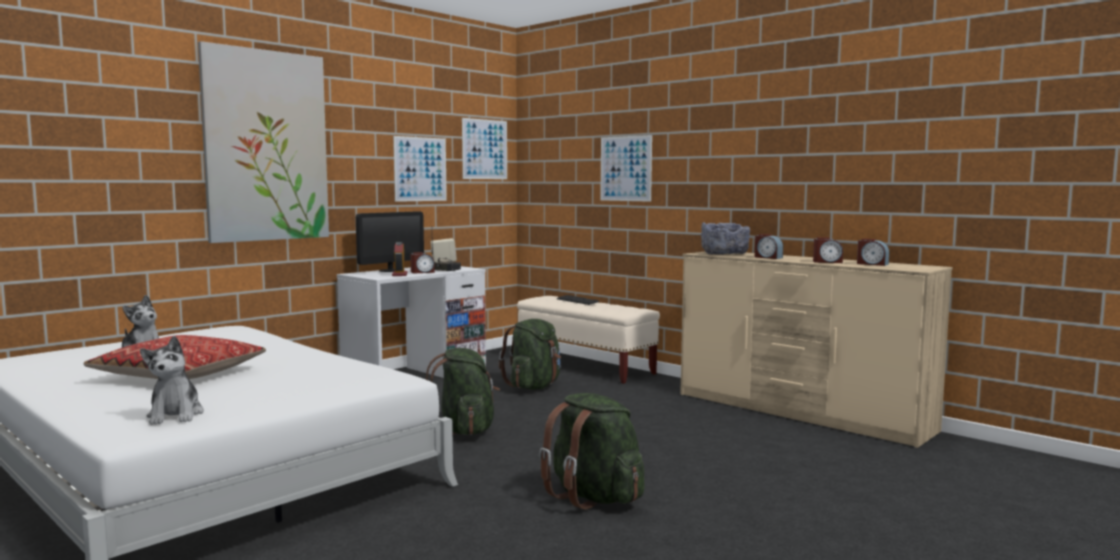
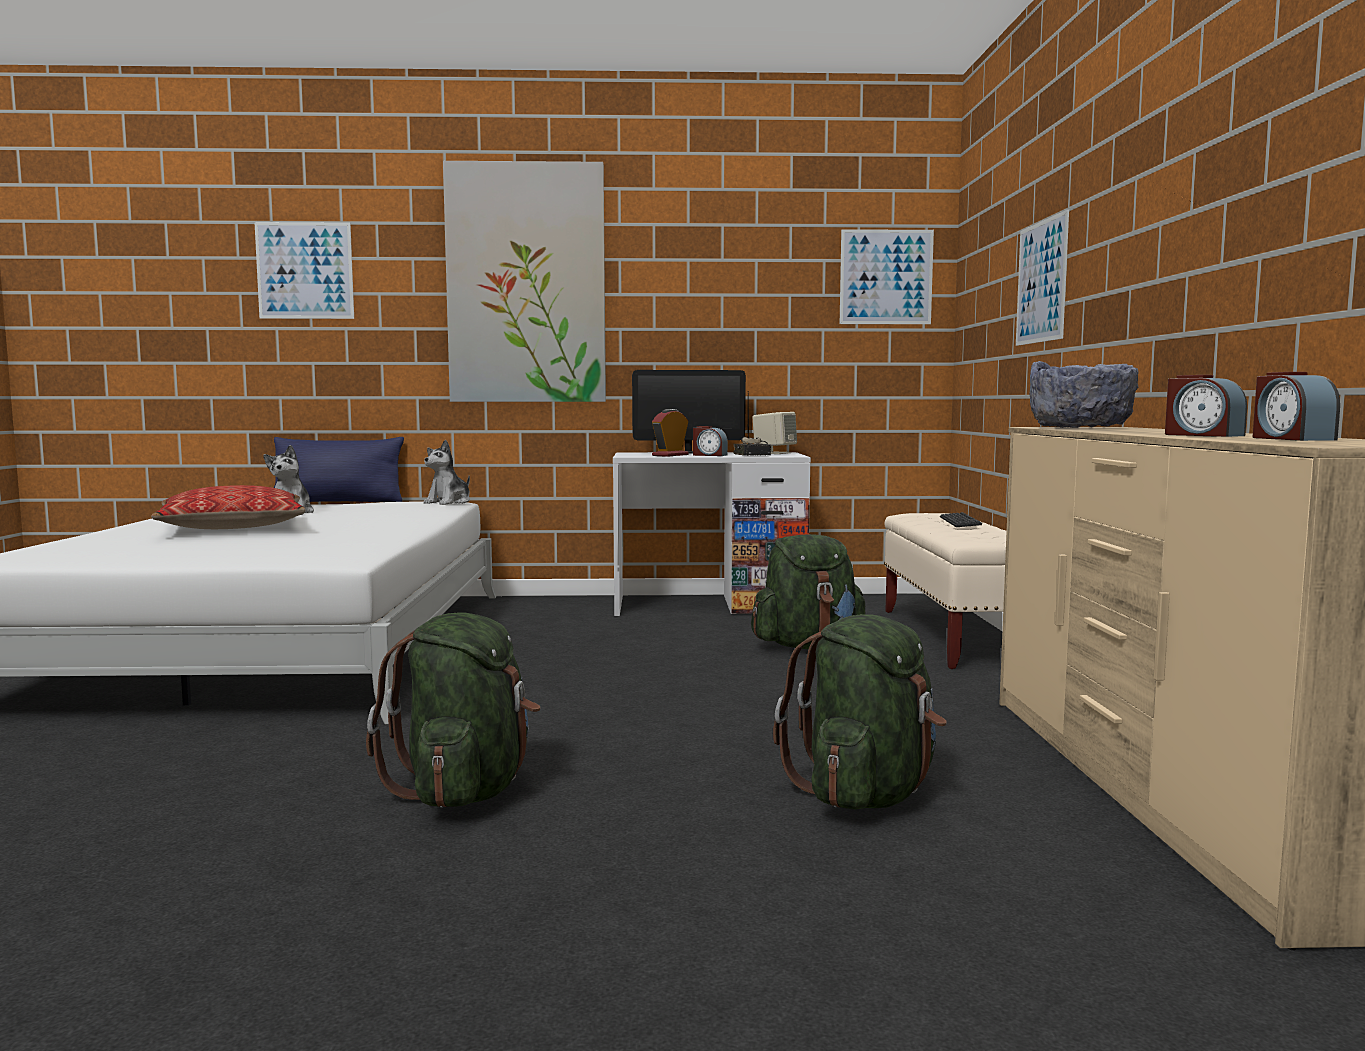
camera: 45 degrees right, 0 degrees up
plush toy [140,336,204,425] -> plush toy moved to [423,440,470,505]
picture [393,136,447,202] -> picture moved to [254,222,354,319]
green backpack [426,348,500,435] -> green backpack moved to [773,614,947,810]
alarm clock [755,234,783,259] -> none
none -> blue pillow [274,437,404,502]

